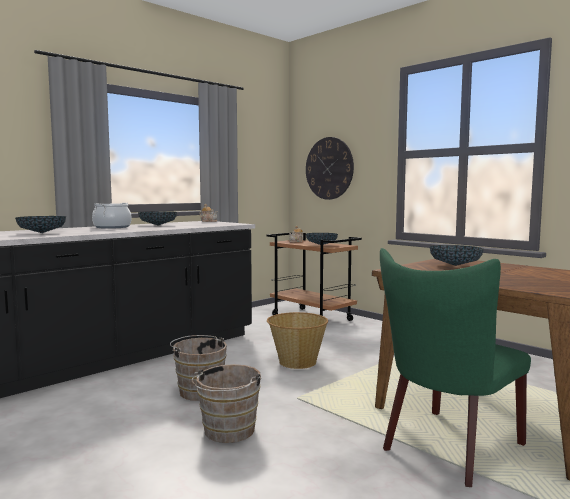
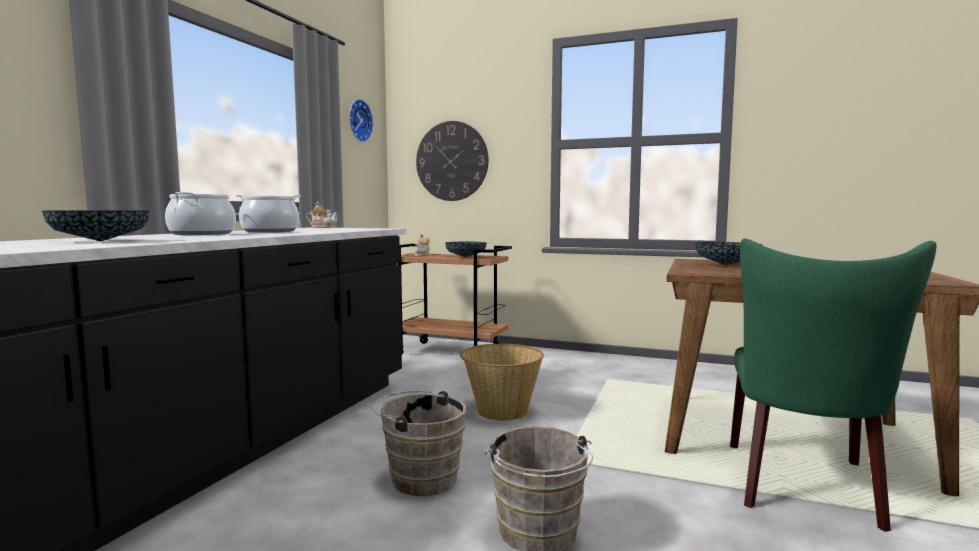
camera: 25 degrees left, 0 degrees up
bowl [138,211,177,226] -> cooking pot [236,195,301,232]
none -> wall clock [349,99,373,142]

